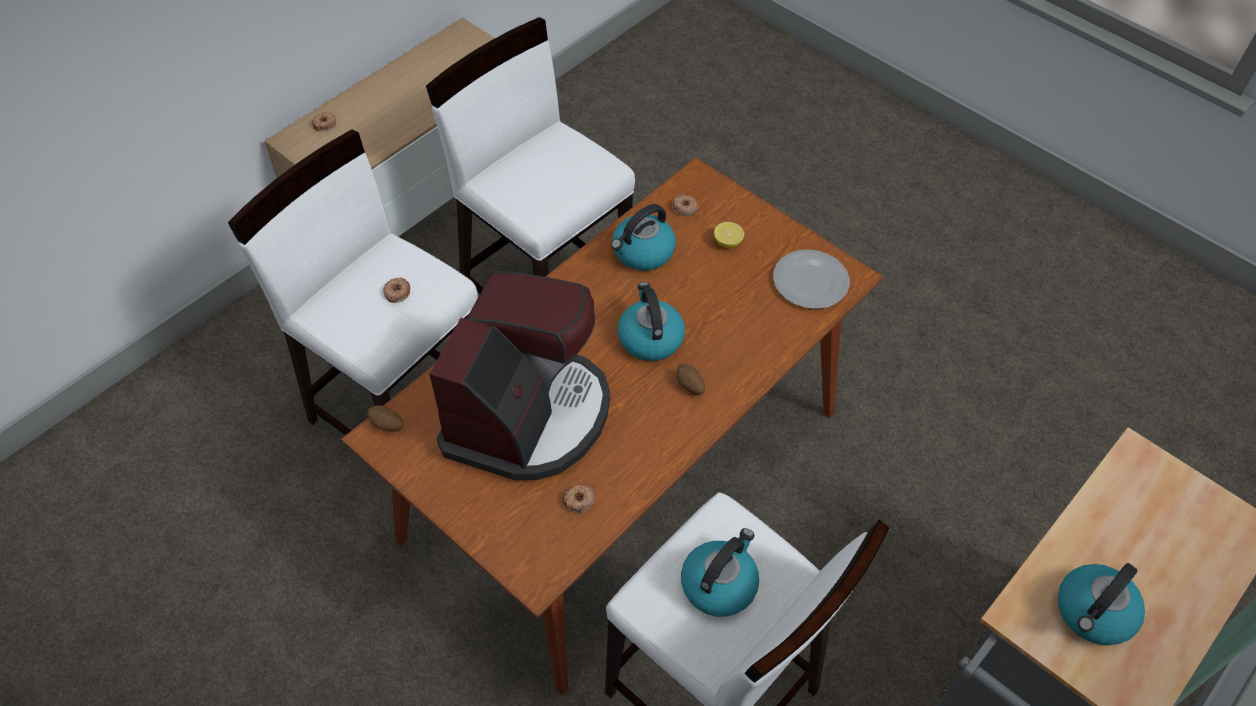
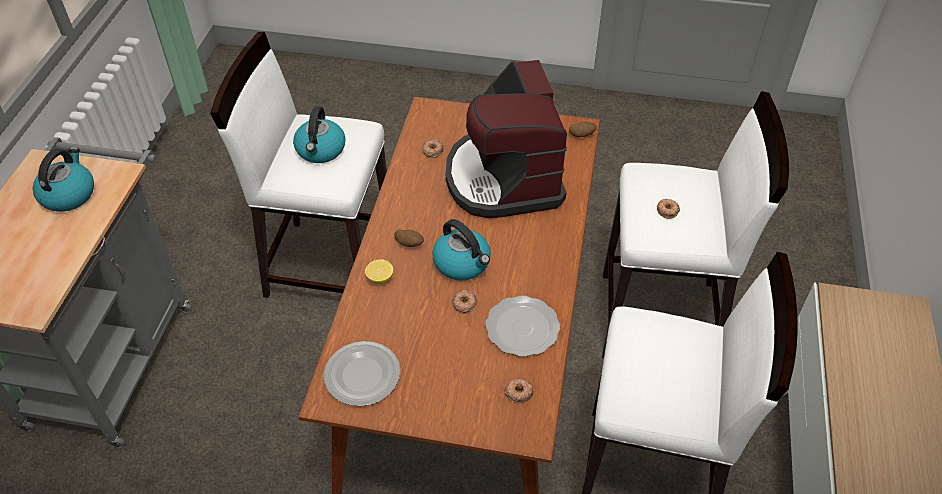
camera: 150 degrees right, 5 degrees down
donut [312,112,336,131] -> donut moved to [452,290,477,314]
kettle [611,204,676,271] -> plate [485,296,560,357]
lemon [714,222,744,248] -> lemon moved to [365,259,393,284]

